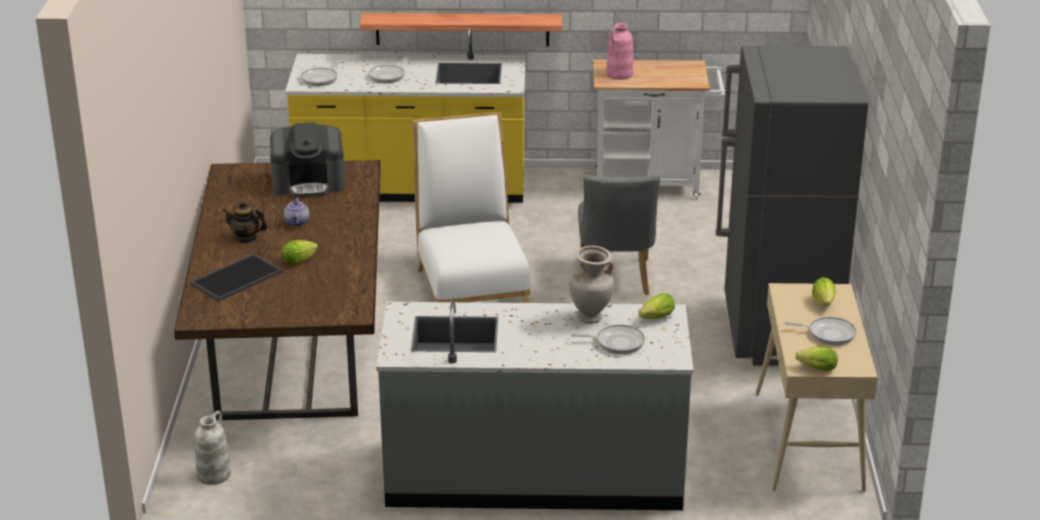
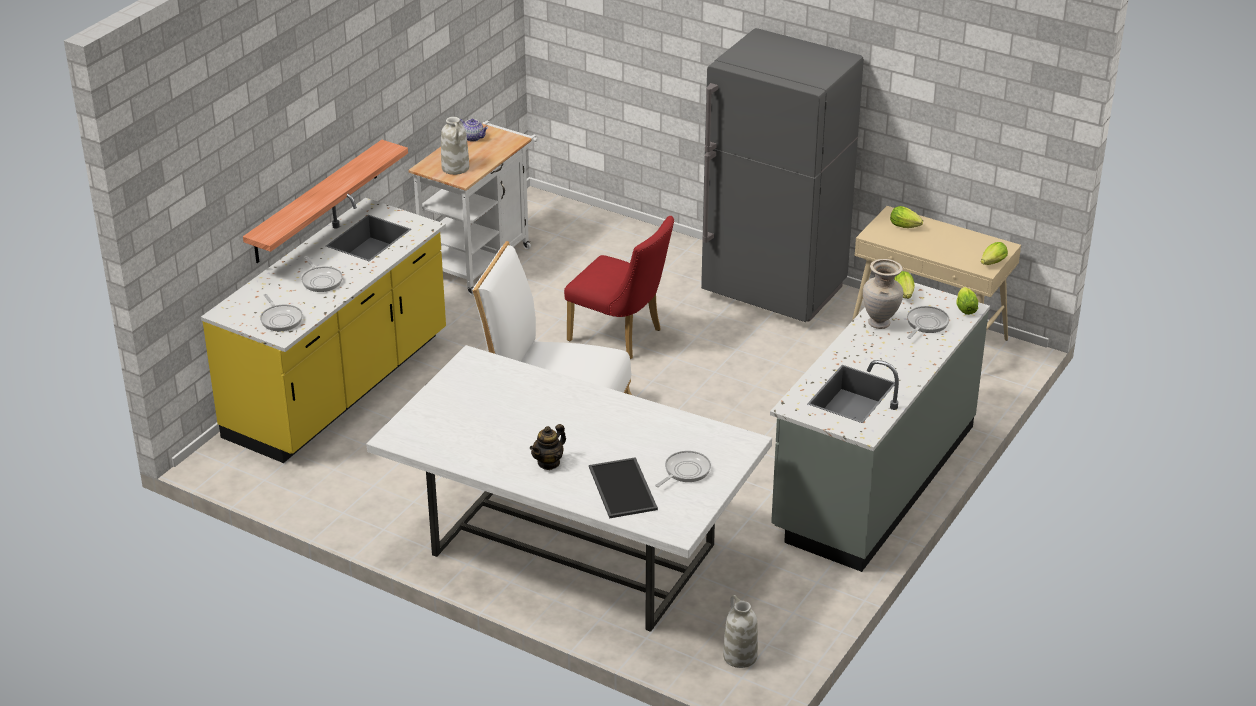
camera: 60 degrees left, 5 degrees up
brown dining table [174,160,381,420] -> white dining table [367,345,772,632]
coffee machine [270,122,345,197] -> none
lettuce [281,240,318,265] -> lettuce moved to [957,287,978,315]
teapot [284,197,309,227] -> teapot moved to [460,119,488,141]
grey chair [578,175,660,295] -> red chair [564,216,674,359]
pink vase [606,23,633,80] -> white vase [441,117,469,175]
frying pan [784,317,856,345] -> frying pan moved to [655,451,711,487]

